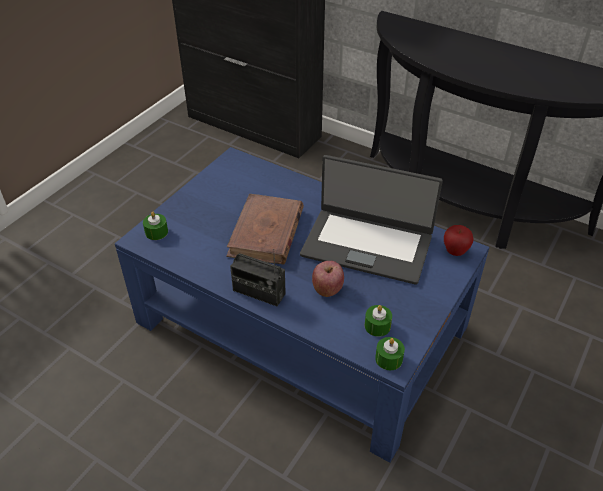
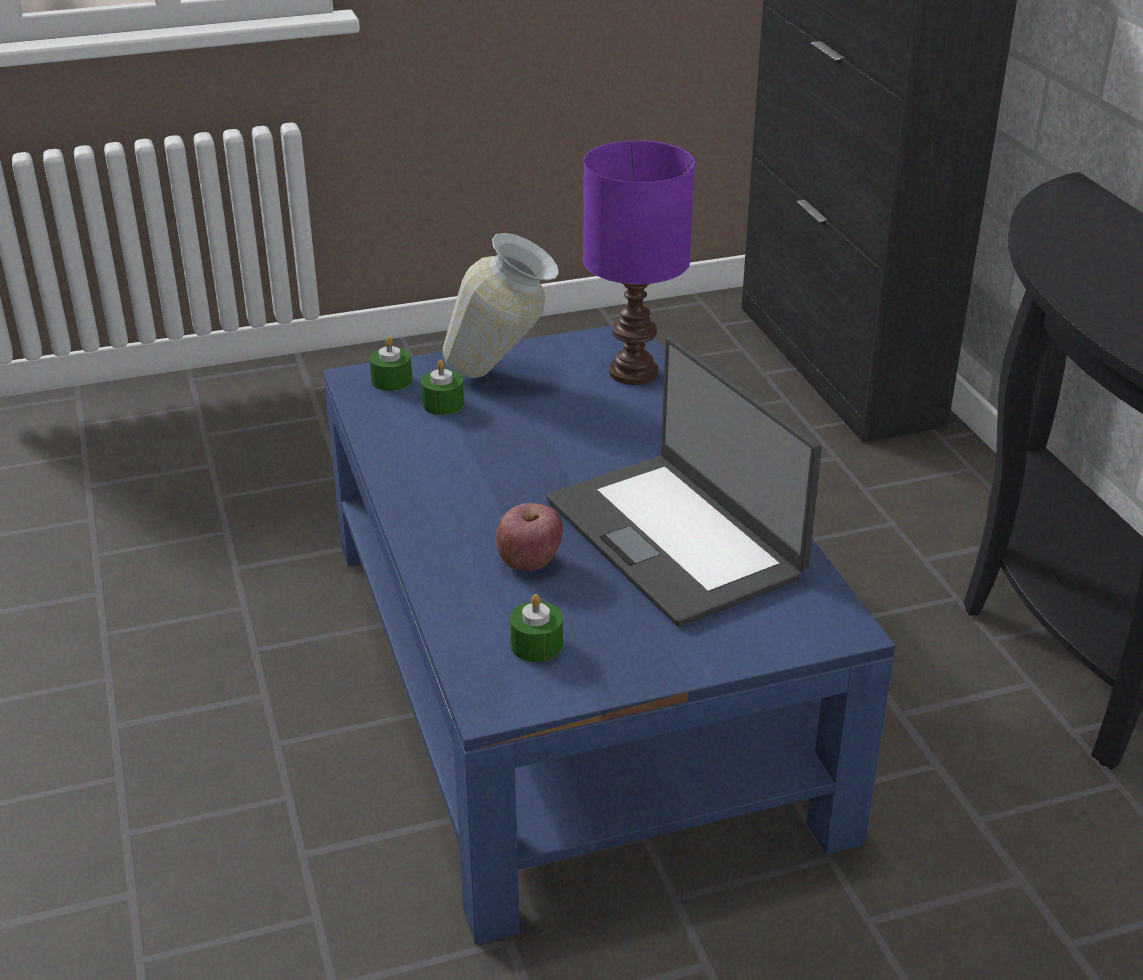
camera: 40 degrees right, 10 degrees down
brown book [226,194,304,265] -> none
radio [230,249,286,306] -> none
green candle [375,337,405,370] -> green candle moved to [420,360,464,415]
apple [444,225,474,256] -> none
none -> vase [443,233,559,378]
none -> purple table lamp [583,140,695,385]

